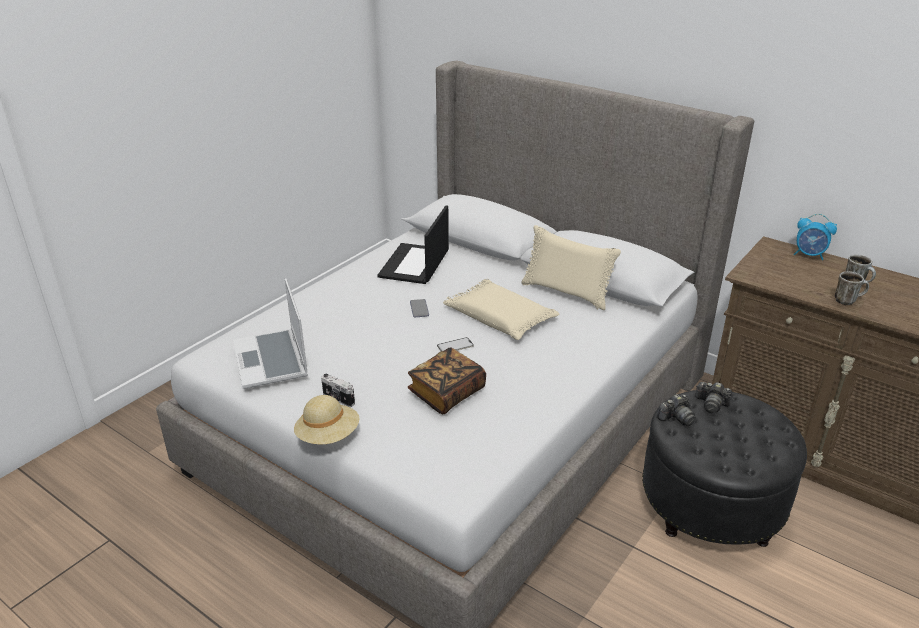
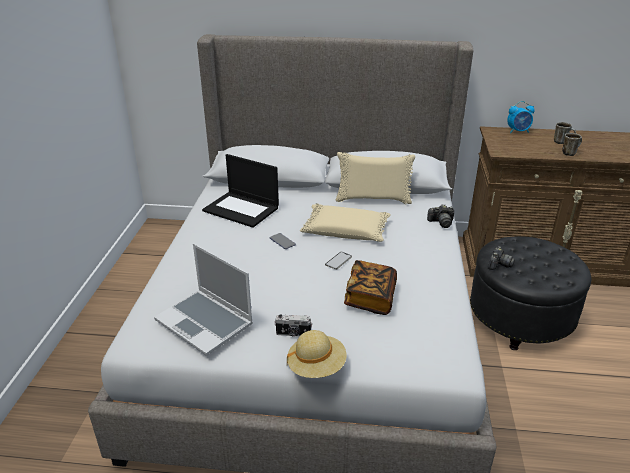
camera: 30 degrees left, 0 degrees up
laptop [377,205,449,284] -> laptop turned 45 degrees counterclockwise [202,154,279,228]
camera [695,382,732,414] -> camera moved to [427,205,454,228]

